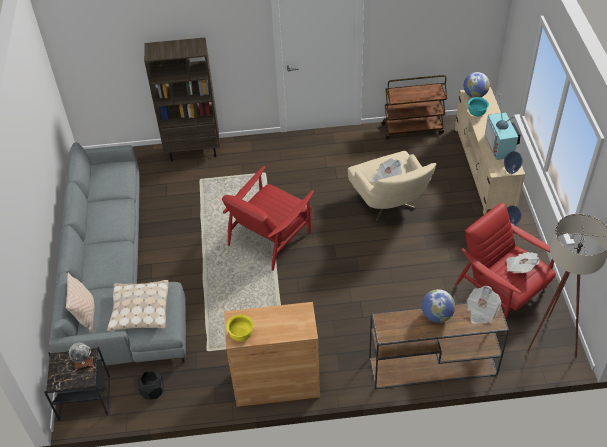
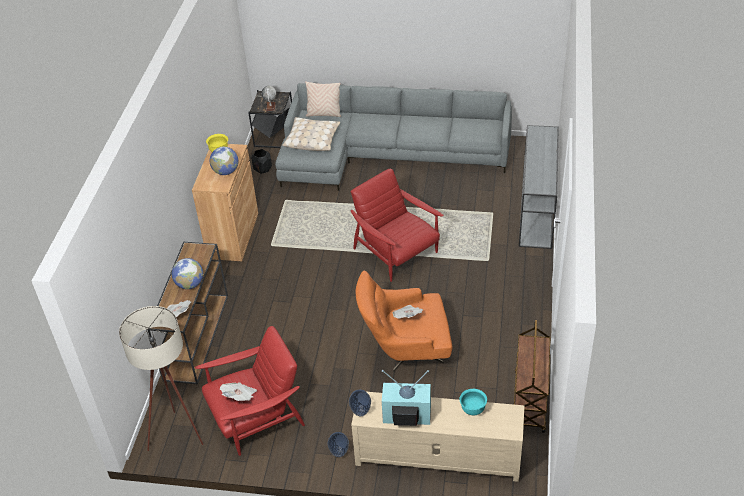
camera: 105 degrees right, 5 degrees down
brown bookcase [144,37,220,162] -> grey console table [519,125,559,249]
beige armchair [348,151,436,222] -> orange armchair [356,271,452,371]
globe [464,72,490,98] -> globe moved to [210,147,238,175]

